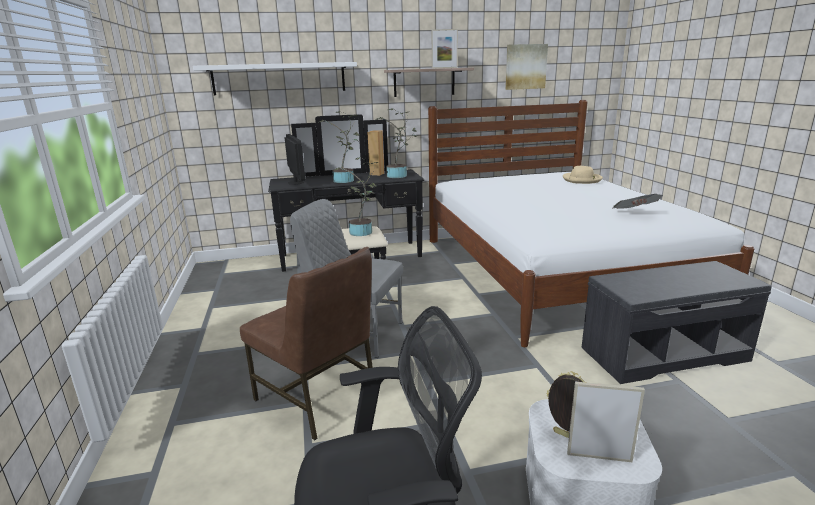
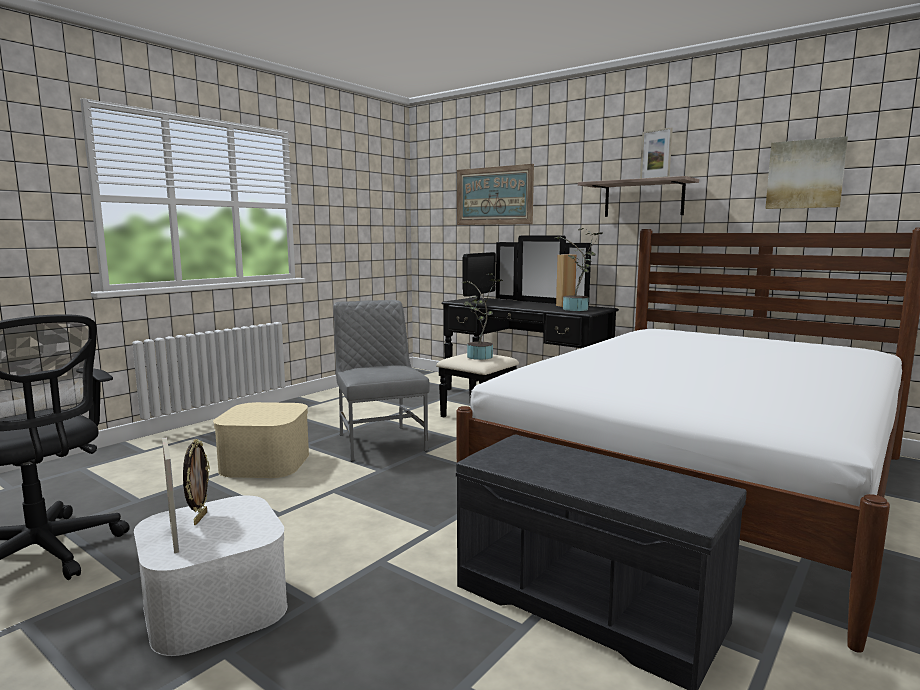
camera: 50 degrees right, 10 degrees down
white shelf [193,62,357,95] -> picture [457,164,534,225]
brown chair [240,247,373,440] -> beige storage box [213,402,309,478]
potted plant [318,111,360,183] -> none
beige hat [563,166,603,184] -> none
newspaper [613,194,663,209] -> none

